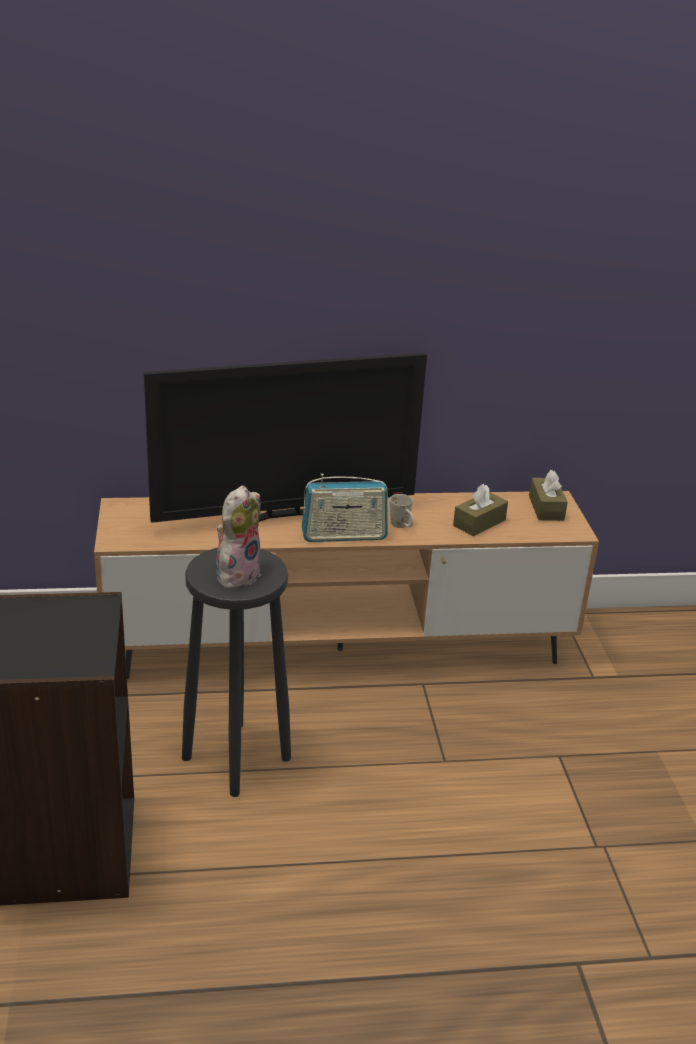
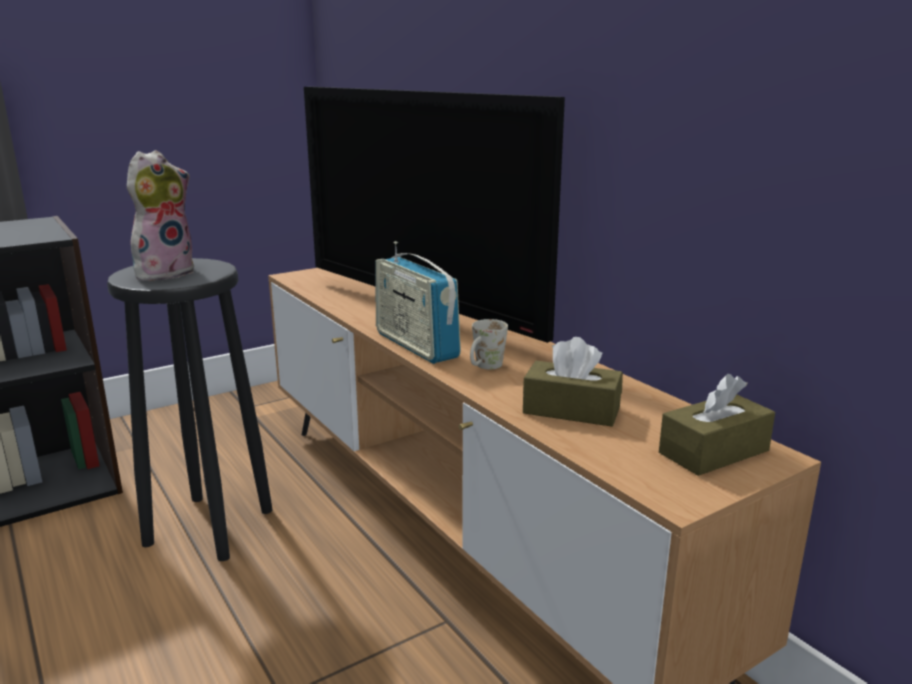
camera: 65 degrees right, 10 degrees down
plush toy [216,485,261,589] -> plush toy turned 60 degrees counterclockwise [127,150,194,281]

